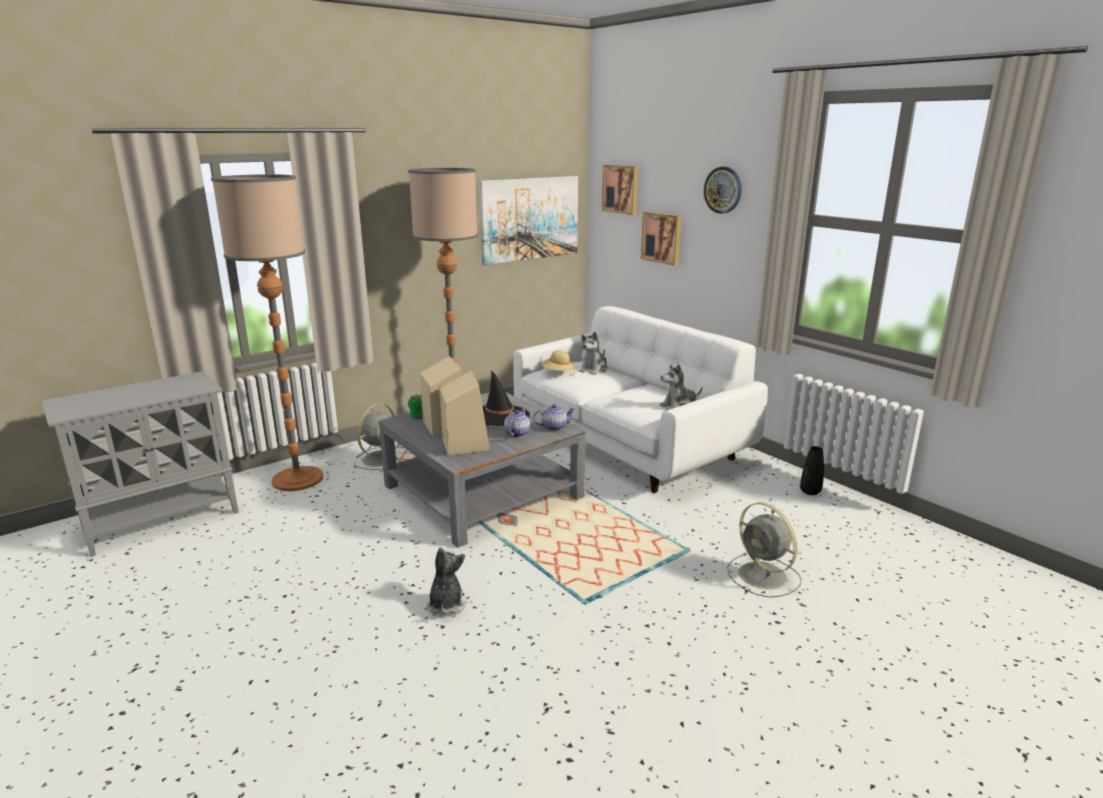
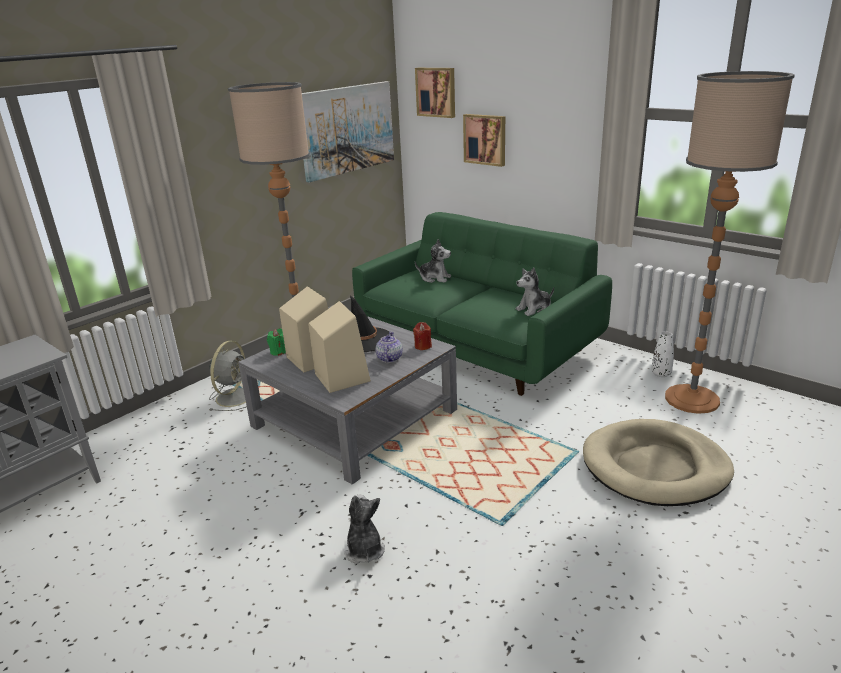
camera: 10 degrees left, 5 degrees up
floor lamp [211,174,323,491] -> floor lamp moved to [665,71,795,414]
white sofa [513,306,768,493] -> green sofa [352,212,612,396]
teapot [533,404,575,431] -> red candle [413,322,432,350]
beige hat [542,350,575,374] -> none
plush toy [579,332,607,375] -> plush toy turned 90 degrees counterclockwise [415,239,451,283]
wall clock [704,167,742,214] -> none
grey fan [727,502,802,597] -> beige dog bed [583,419,734,506]
black vase [800,446,824,495] -> white vase [651,331,674,377]

